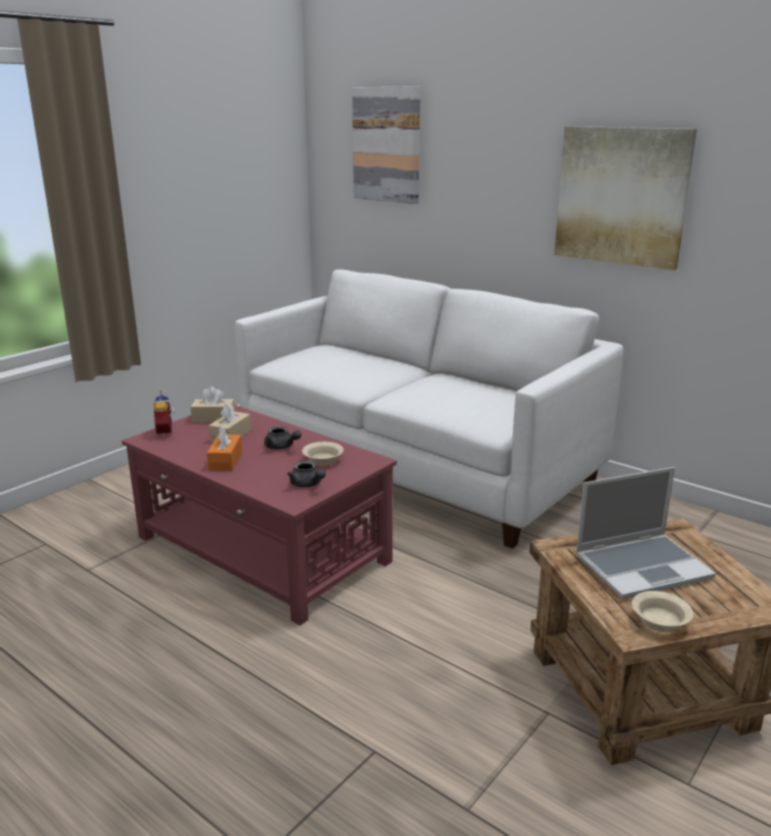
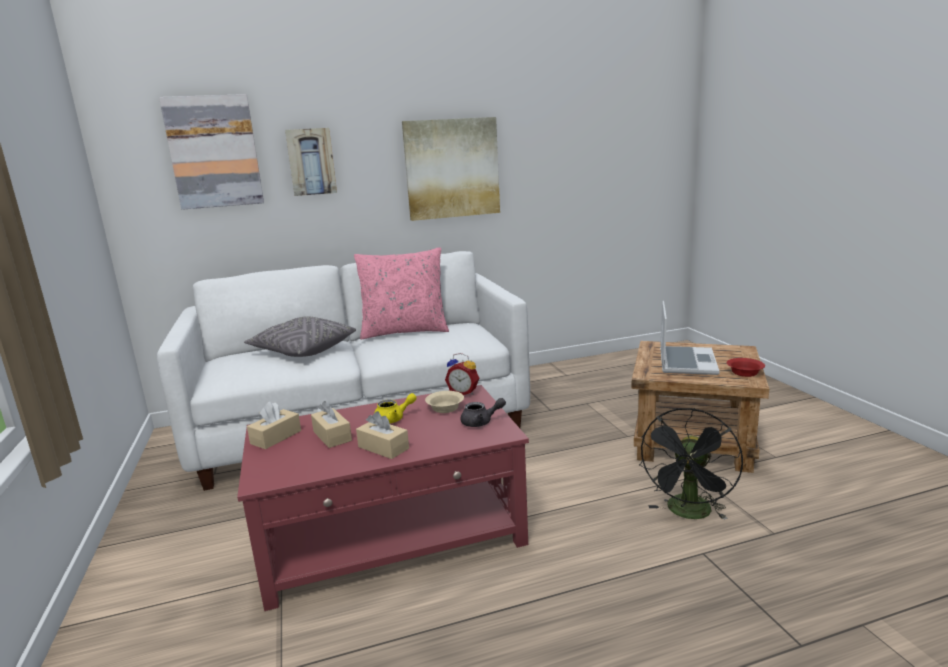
camera: 55 degrees left, 5 degrees down
alarm clock [153,391,175,437] -> alarm clock moved to [445,353,479,395]
orange tissue box [207,426,242,471] -> beige tissue box [356,411,409,459]
grey teapot [264,426,302,450] -> yellow teapot [374,393,417,424]
beige bowl [632,591,693,632] -> red bowl [727,358,765,377]
none -> grey pillow [244,316,356,357]
none -> picture [285,128,337,196]
none -> pink pillow [354,247,449,339]
none -> black fan [639,408,743,520]

